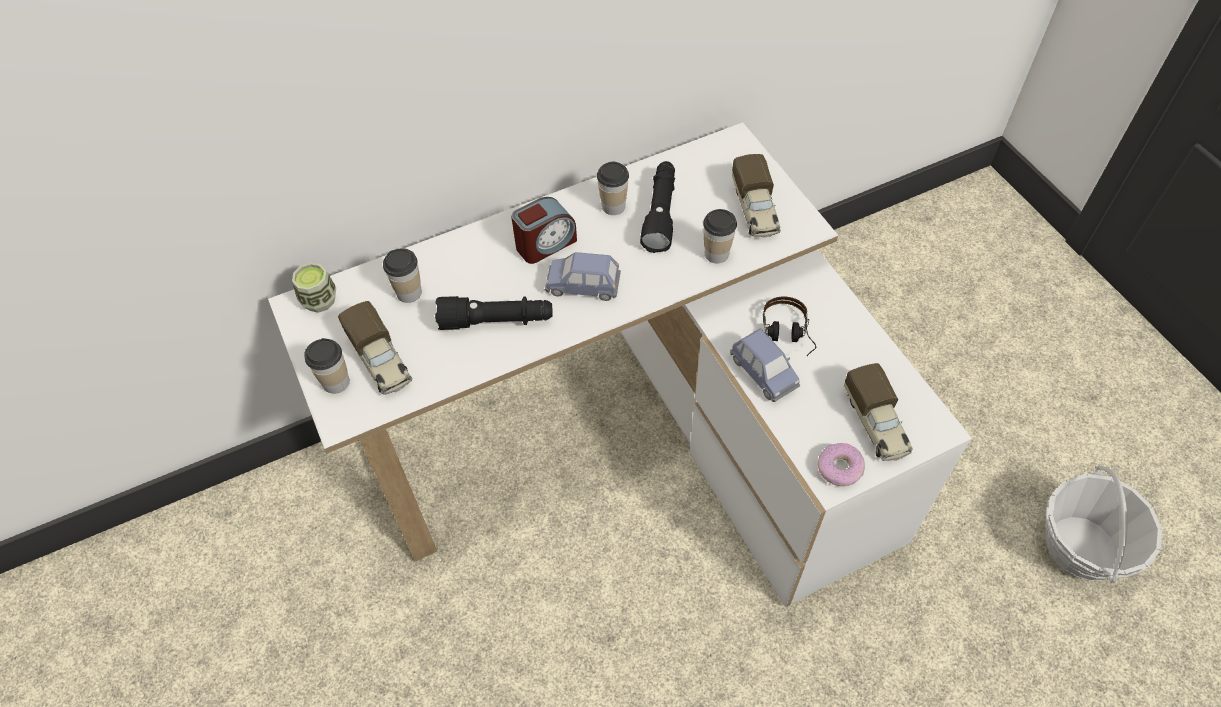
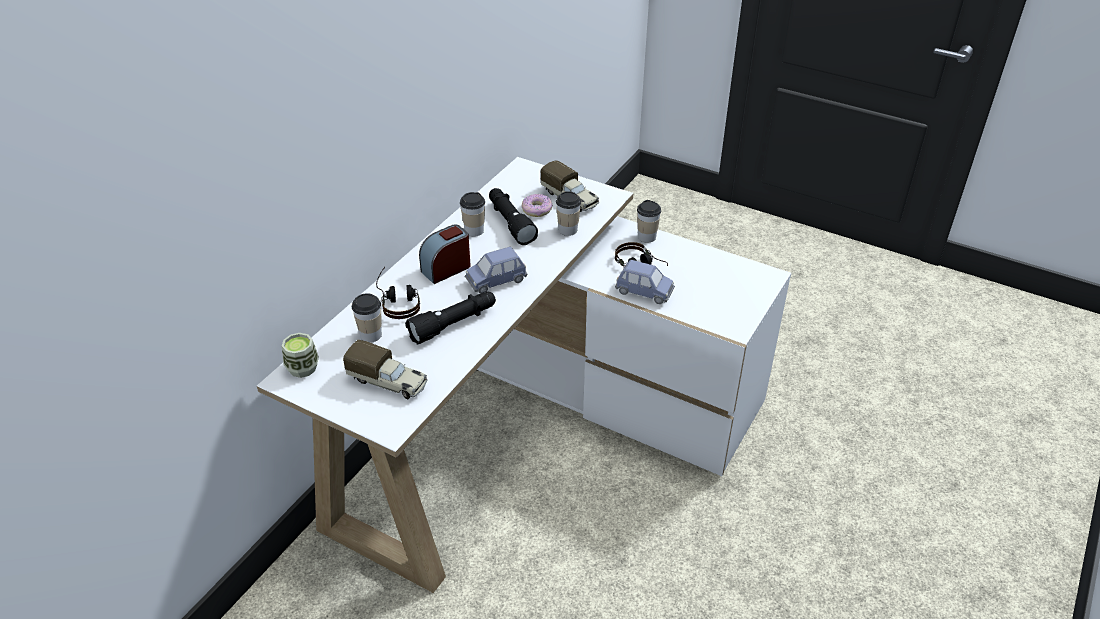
camera: 35 degrees left, 15 degrees down
cup [304,338,350,394] -> cup moved to [637,200,661,242]
alarm clock [511,197,577,264] -> alarm clock turned 150 degrees counterclockwise [419,225,471,284]
donut [818,443,865,486] -> donut moved to [521,194,553,217]
toy truck [844,363,912,461] -> none
basket [1045,465,1162,583] -> none
none -> headphones [376,267,420,319]

